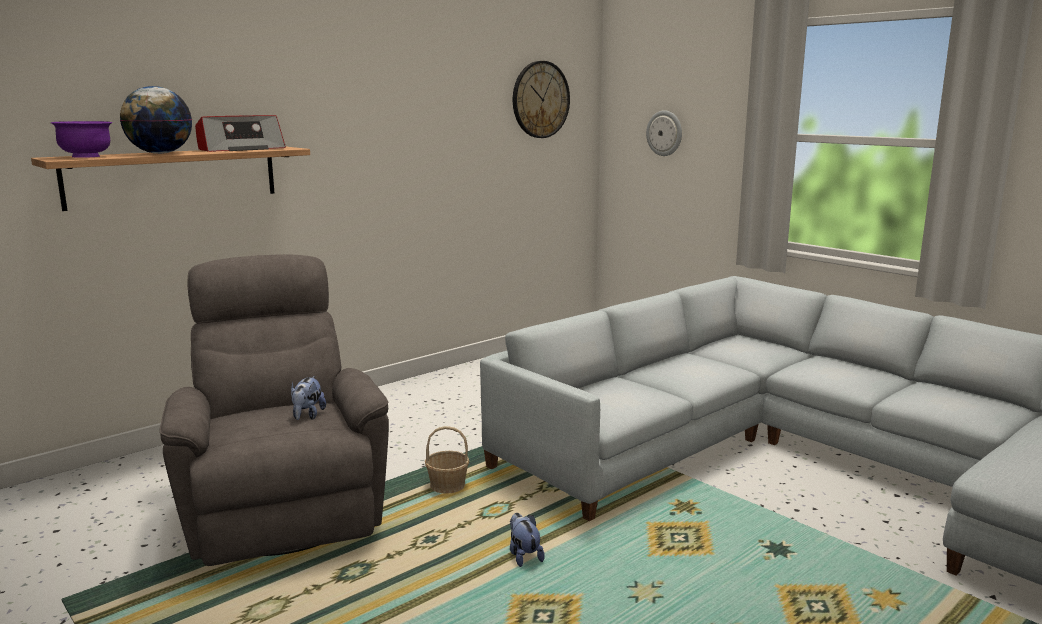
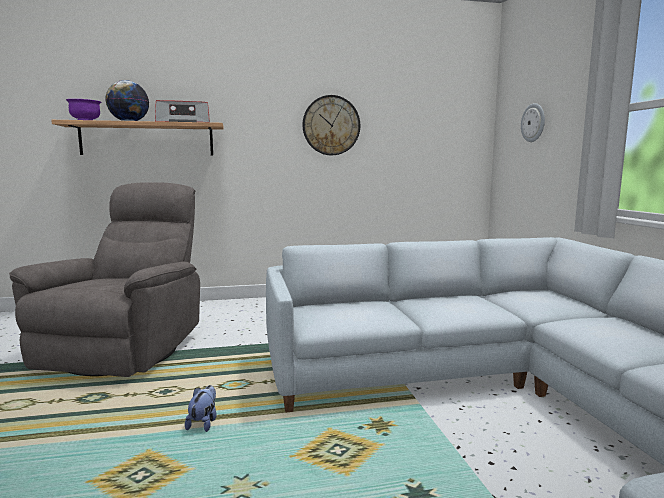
camera: 30 degrees right, 5 degrees down
plush toy [291,376,326,420] -> none
basket [425,426,469,494] -> none
wall clock [513,61,570,138] -> wall clock moved to [303,95,360,156]

